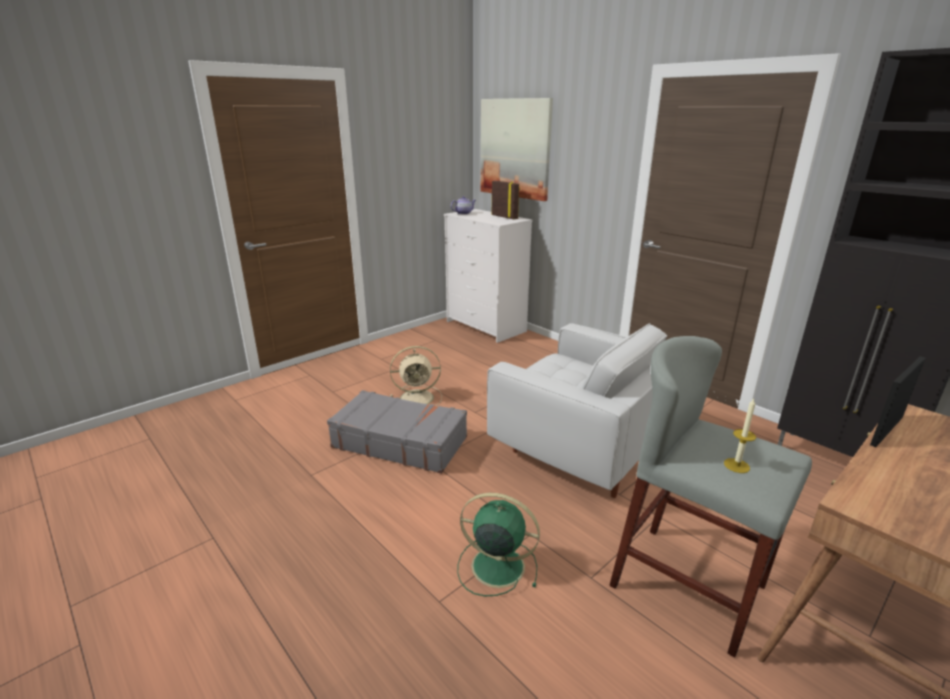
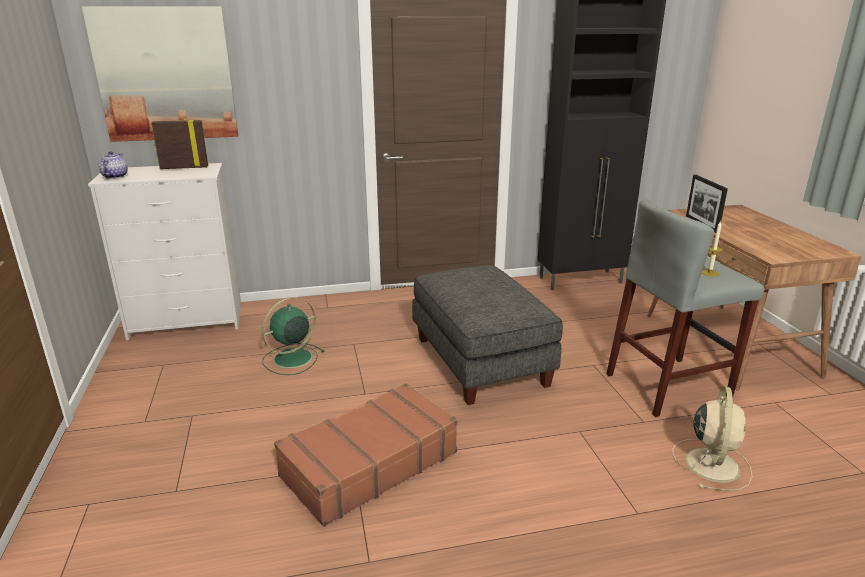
camera: 60 degrees left, 0 degrees up
grey suitcase [327,390,467,474] -> brown suitcase [274,383,458,526]
beige fan [390,346,442,406] -> beige fan moved to [672,386,752,490]
green fan [457,493,540,596] -> green fan moved to [262,297,325,375]
white armchair [487,323,667,498] -> grey ottoman [412,265,563,405]

